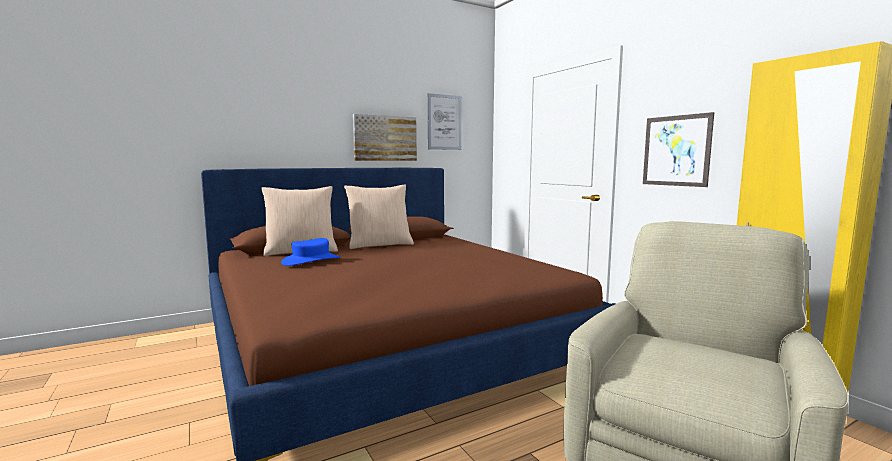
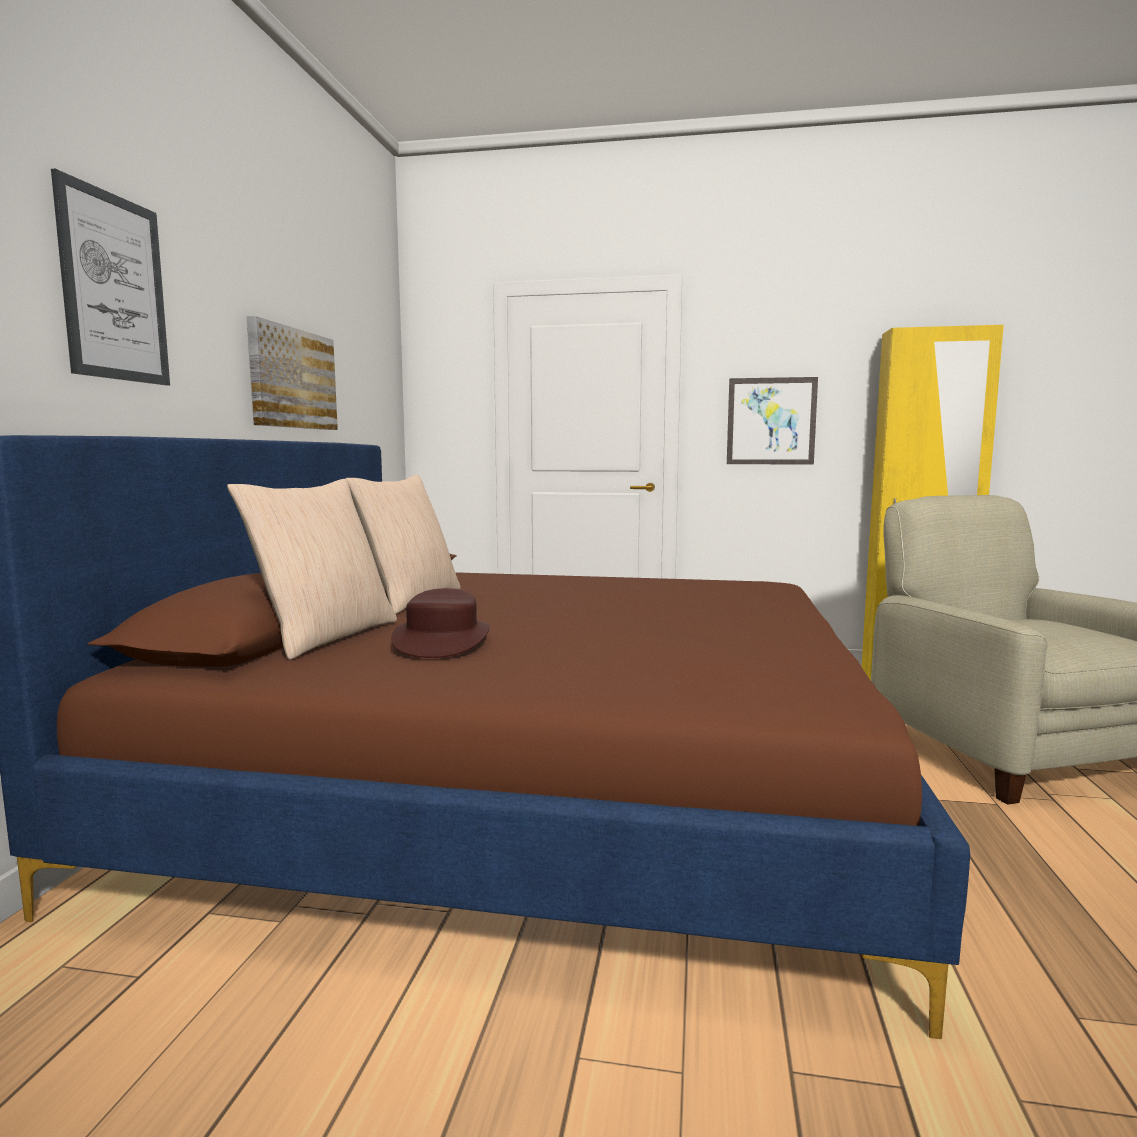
camera: 50 degrees left, 0 degrees up
blue hat [281,238,340,266] -> brown hat [391,588,490,658]
picture [428,93,462,150] -> picture moved to [51,169,170,386]

